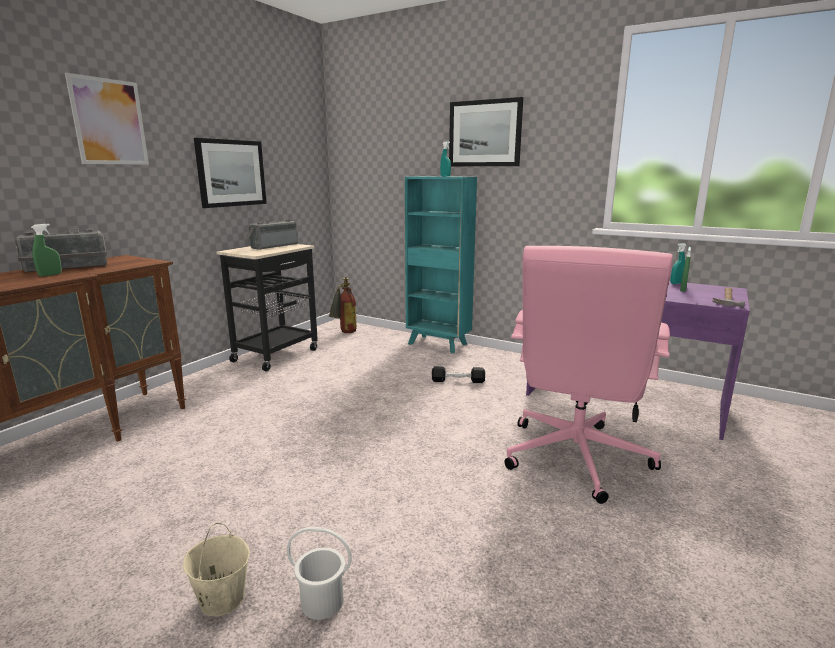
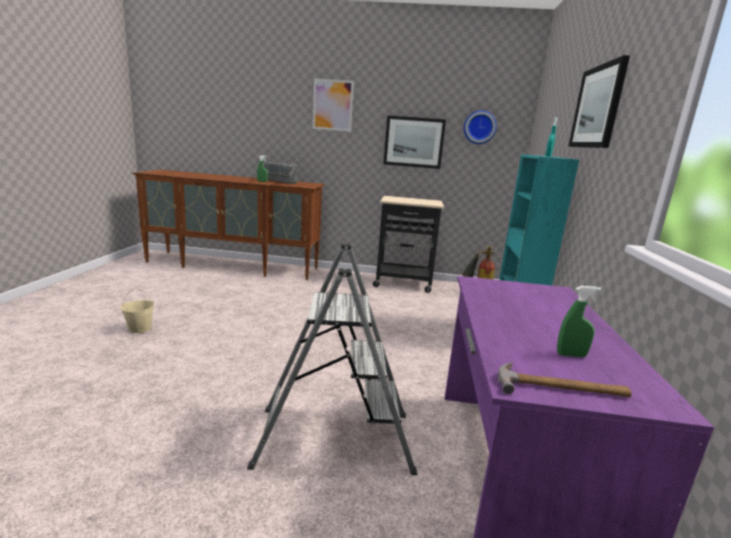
camera: 65 degrees right, 0 degrees up
radio [246,219,298,250] -> none
white bucket [287,527,352,620] -> none
black dumbbell [432,366,485,383] -> none
pink office chair [505,246,672,504] -> grey step ladder [247,243,417,475]
turquoise spray bottle [670,243,686,284] -> none
none -> wall clock [464,110,497,144]

